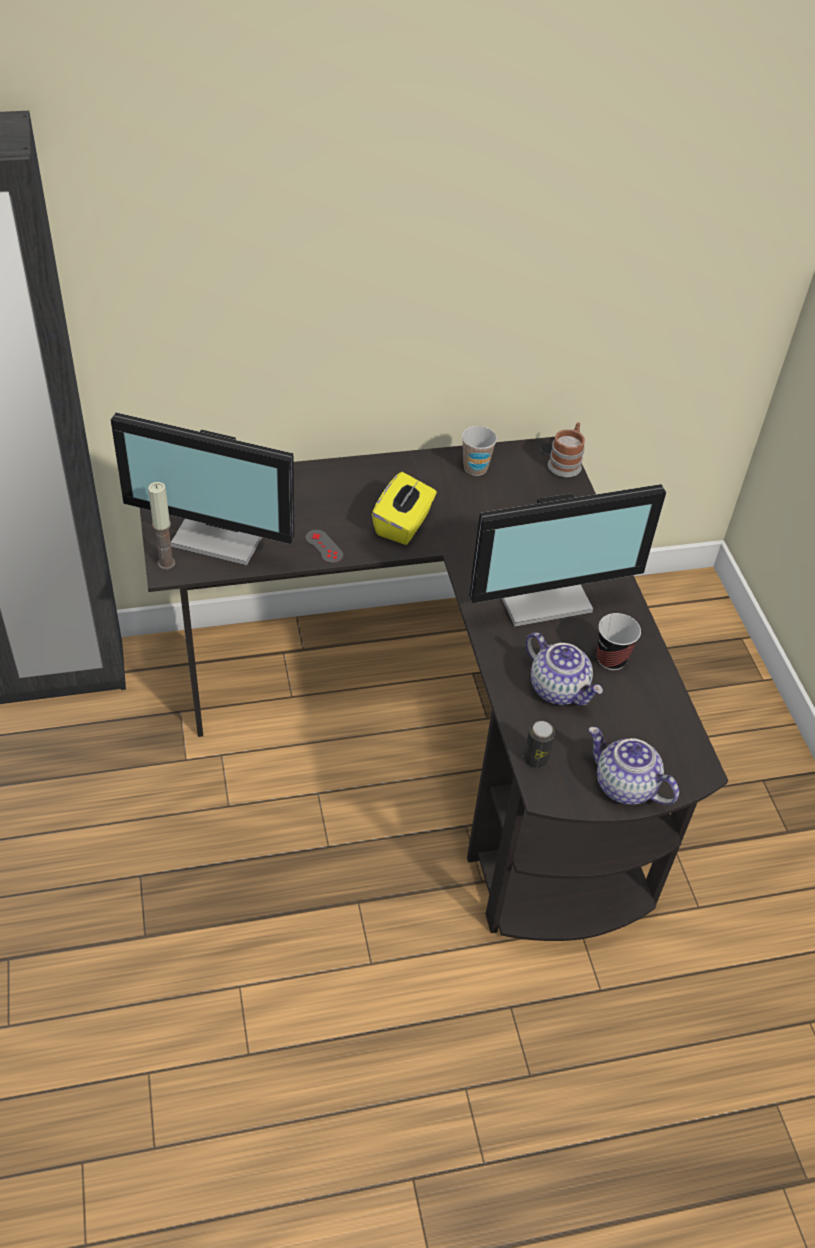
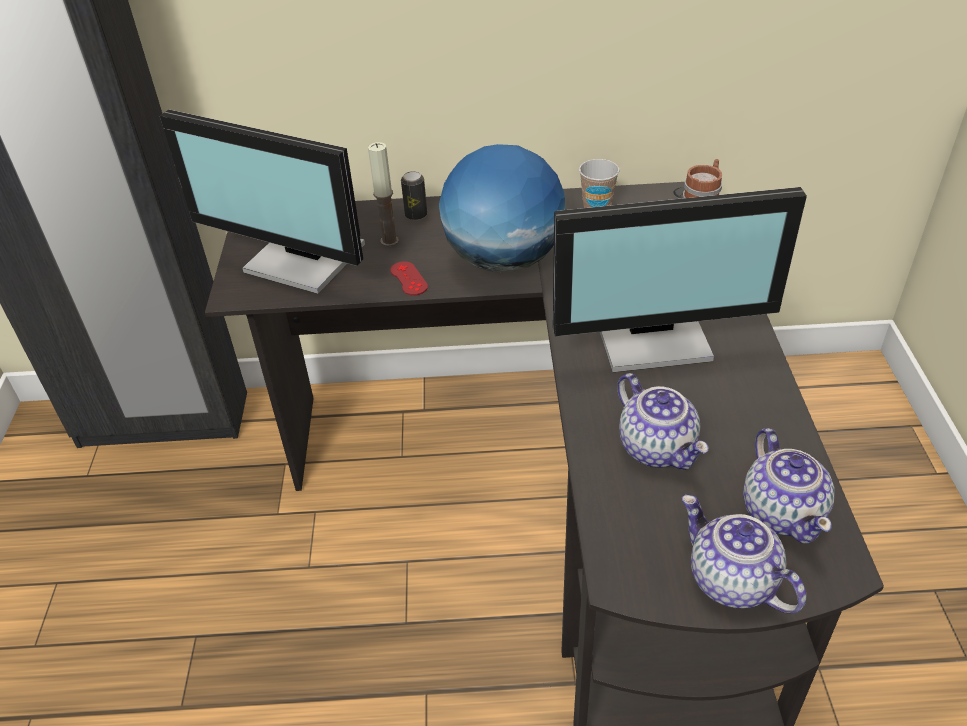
camera: 15 degrees right, 5 degrees down
candle [148,482,175,570] -> candle moved to [368,142,399,247]
grey game controller [305,530,343,563] -> red game controller [390,261,428,296]
yellow tissue box [372,472,437,545] -> globe [439,144,566,272]
can [524,721,555,768] -> can moved to [401,171,427,220]
cup [597,613,641,670] -> none
none -> teapot [743,428,835,544]

